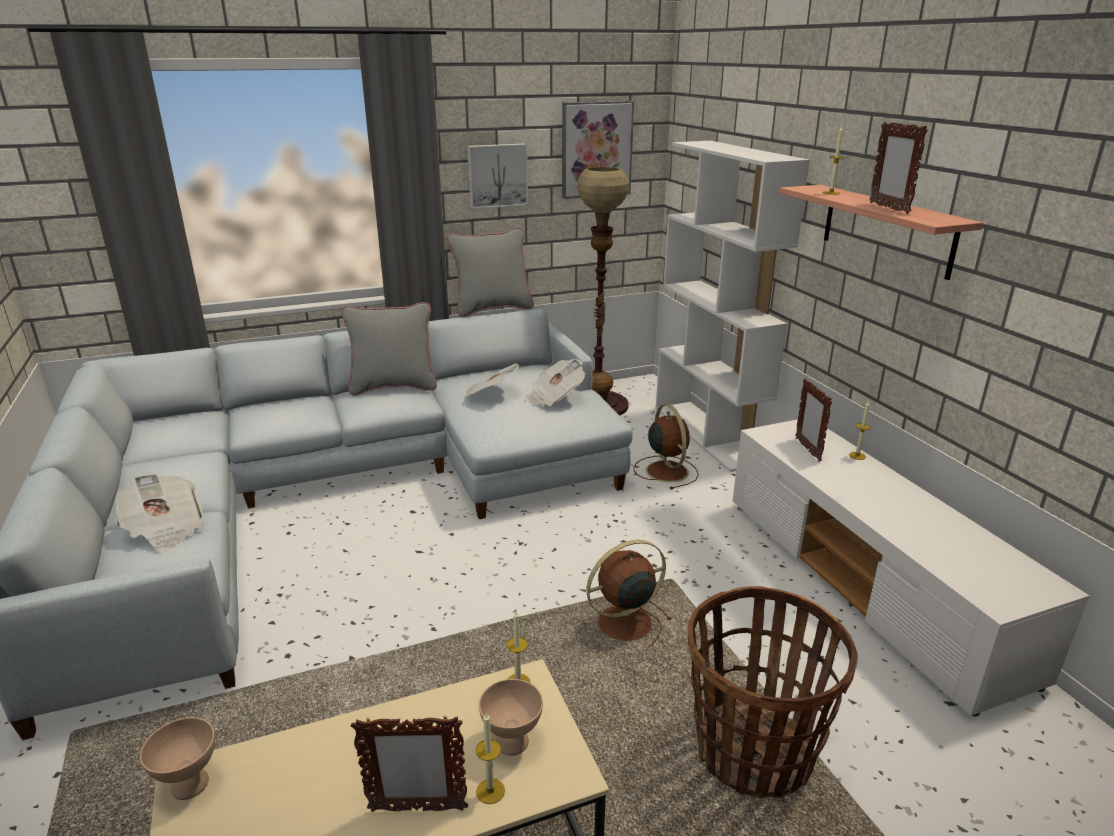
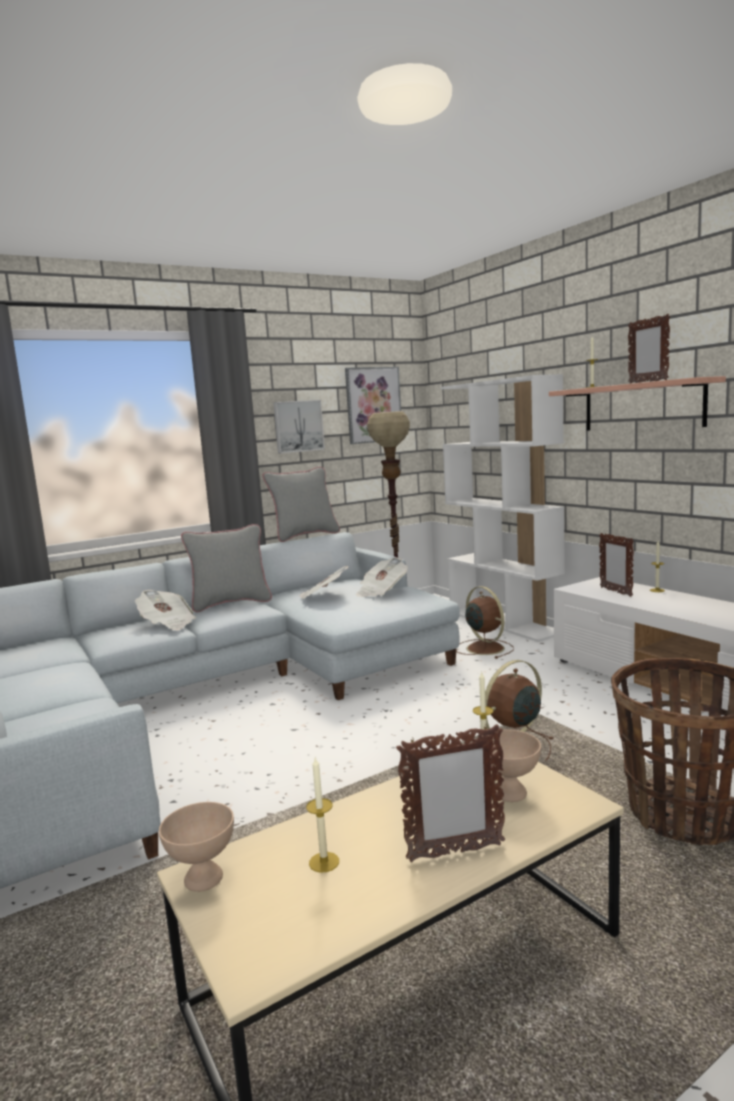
camera: 10 degrees left, 15 degrees down
newspaper [115,473,204,551] -> newspaper moved to [135,590,196,630]
candle [476,713,505,804] -> candle moved to [306,758,339,873]

